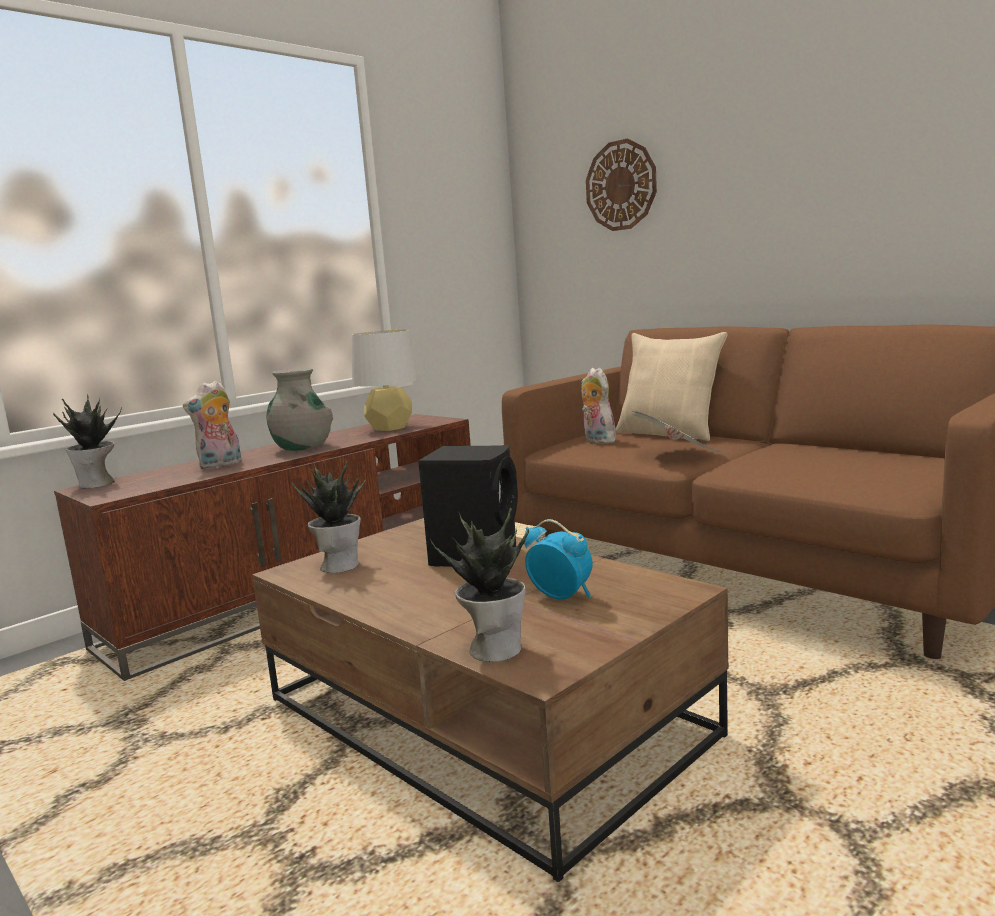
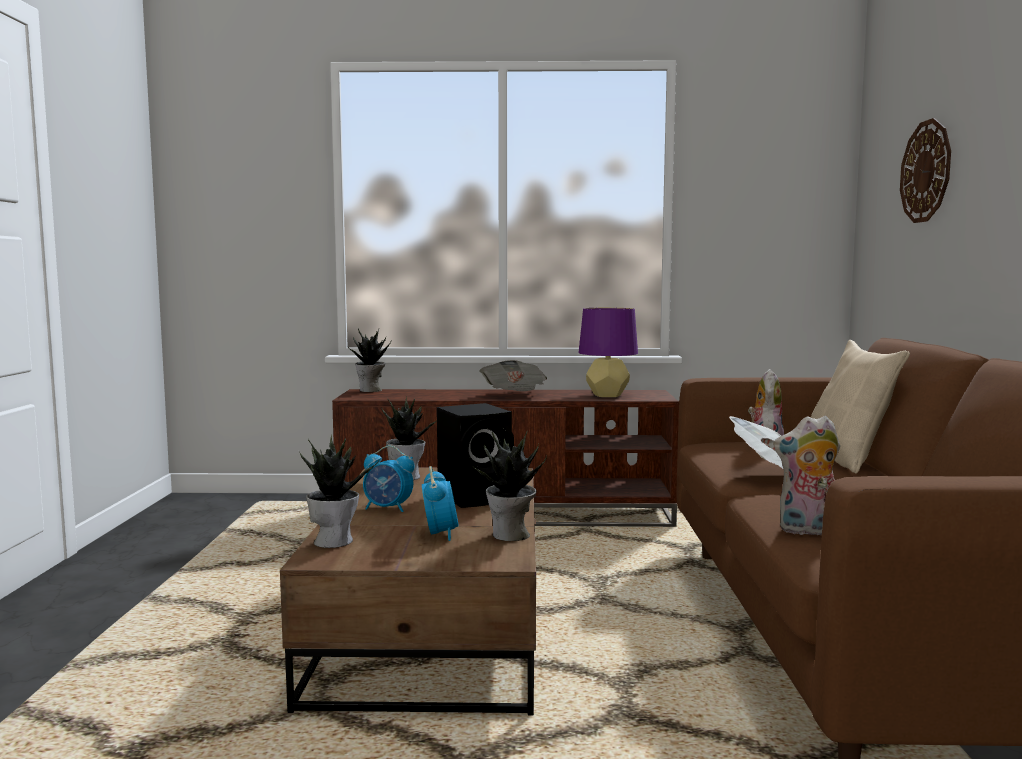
camera: 45 degrees right, 5 degrees down
plush toy [183,380,242,470] -> plush toy moved to [773,416,840,535]
grey vase [266,368,333,451] -> newspaper [479,360,547,391]
grey table lamp [351,330,418,431] -> purple table lamp [578,308,638,397]
none -> alarm clock [363,446,415,512]
none -> potted plant [474,432,547,541]

